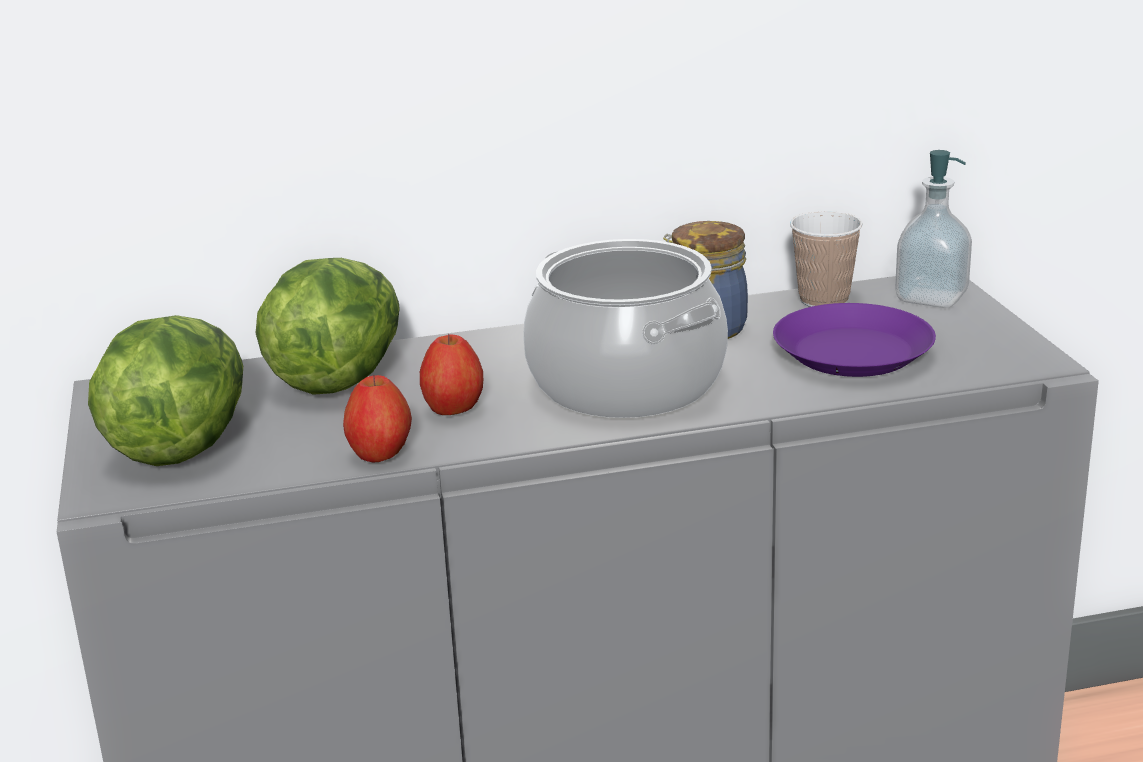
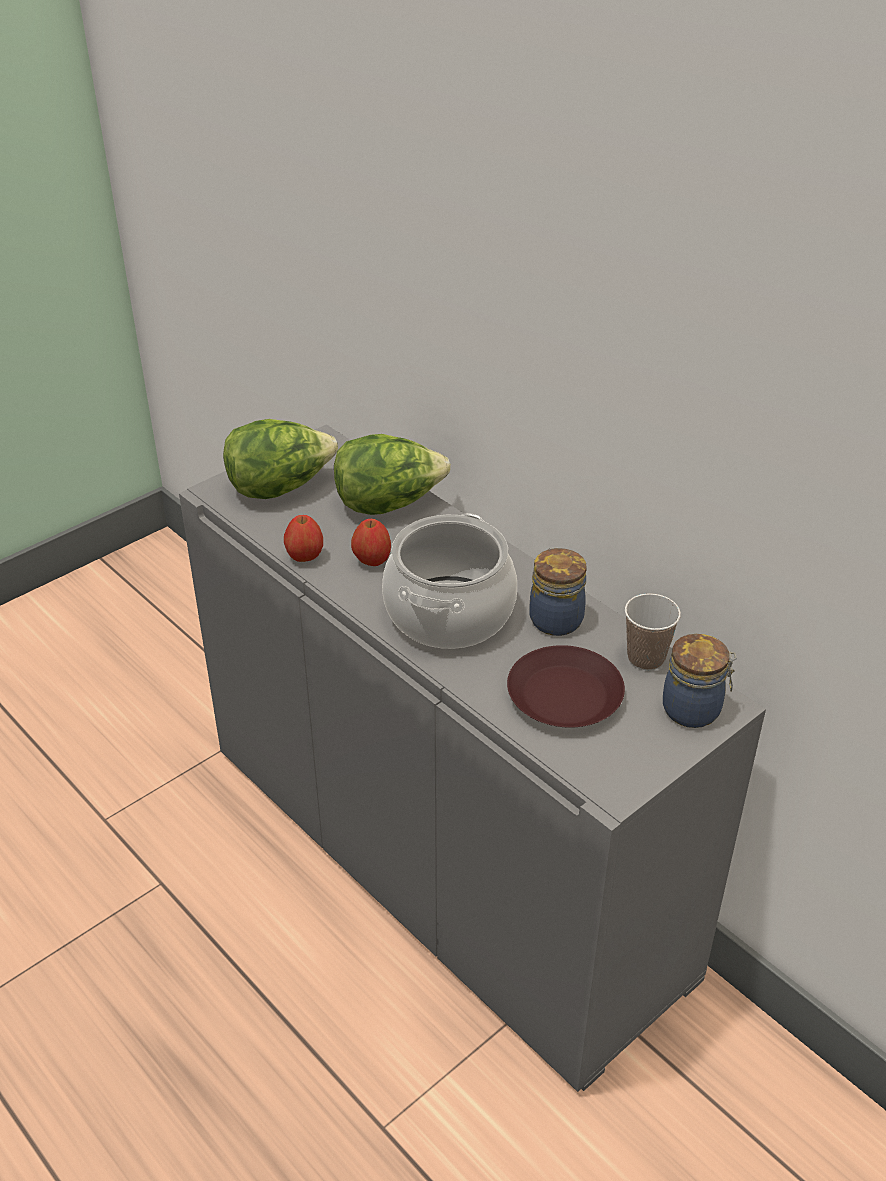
camera: 60 degrees right, 15 degrees up
purple plate [773,303,936,377] -> brown plate [507,645,625,728]
soap dispenser [895,150,972,308] -> jar [663,634,737,728]

